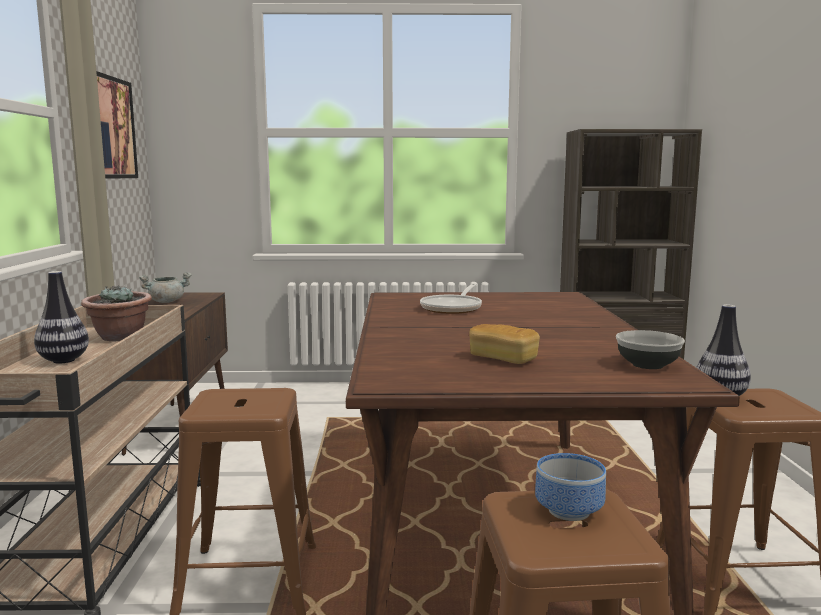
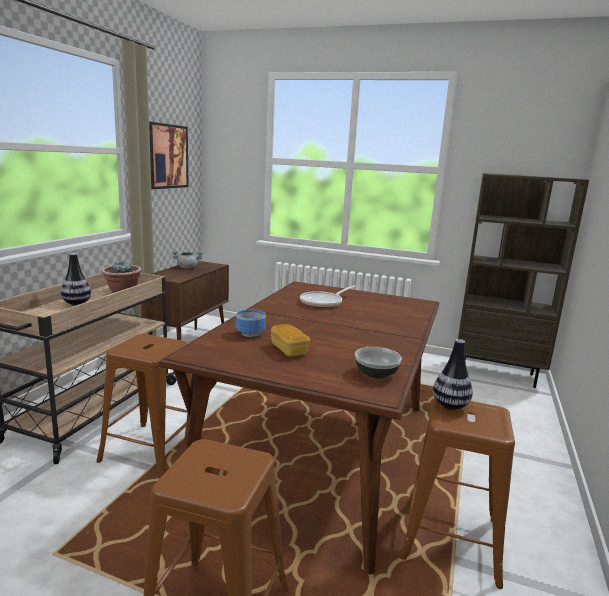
camera: 20 degrees right, 5 degrees up
bowl [535,453,606,521] -> bowl moved to [236,310,266,337]

